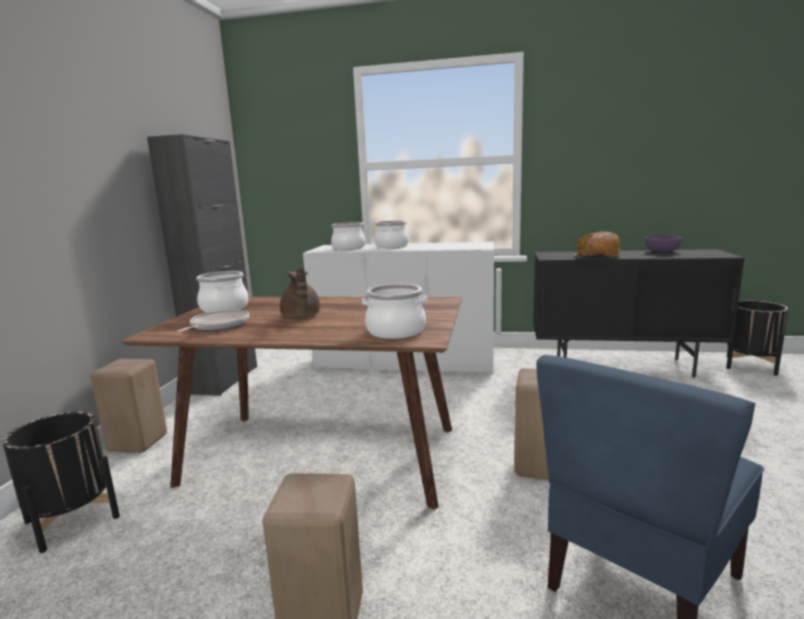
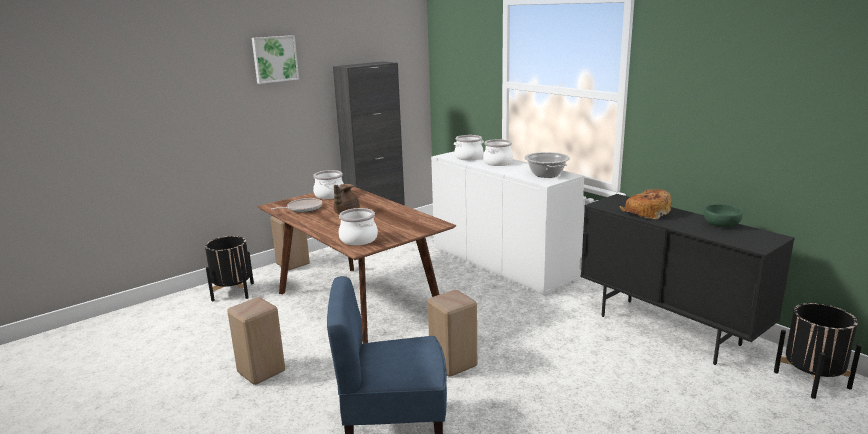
camera: 40 degrees right, 5 degrees up
purple bowl [645,235,682,252] -> green bowl [704,204,743,227]
none -> picture [252,35,299,84]
none -> cooking pot [524,152,570,178]

